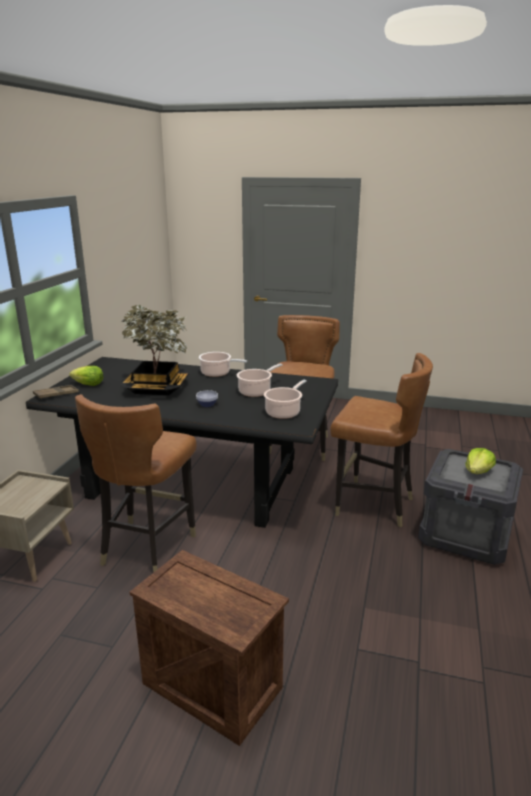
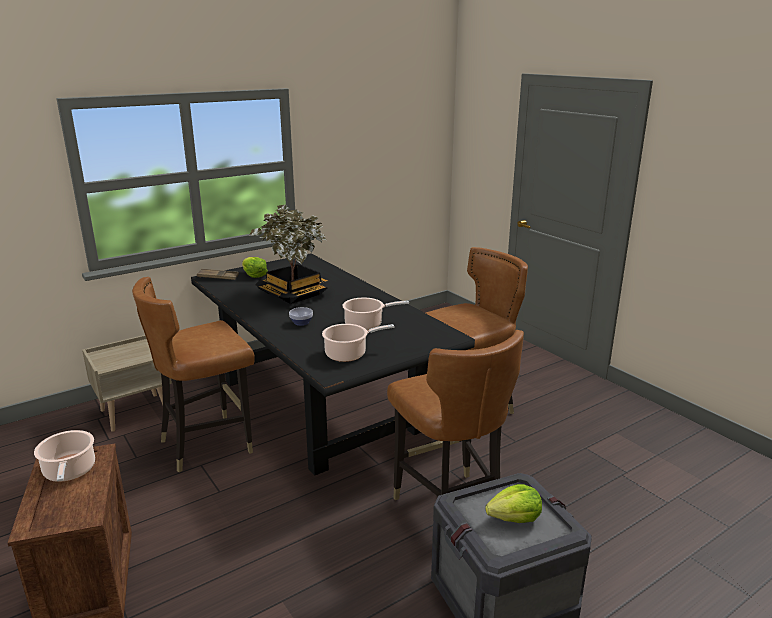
camera: 40 degrees right, 0 degrees up
cooking pot [199,352,247,377] -> cooking pot moved to [34,430,95,482]

